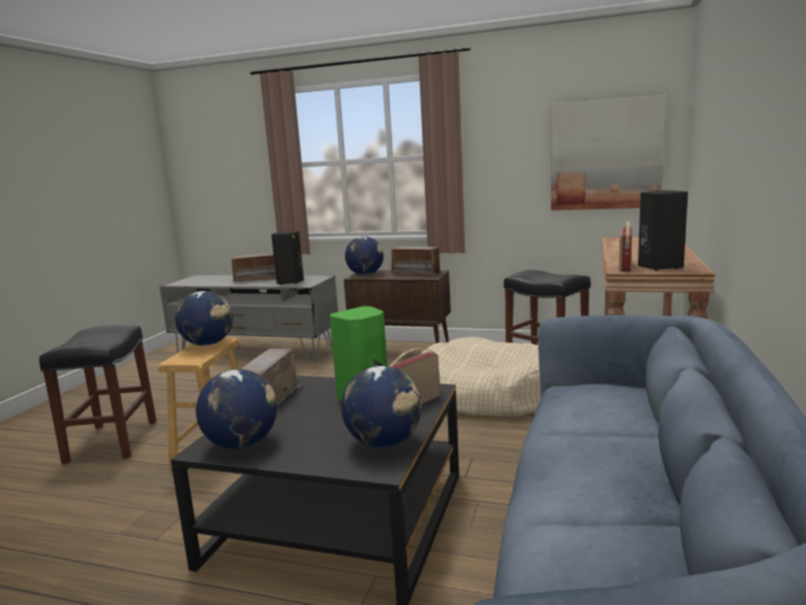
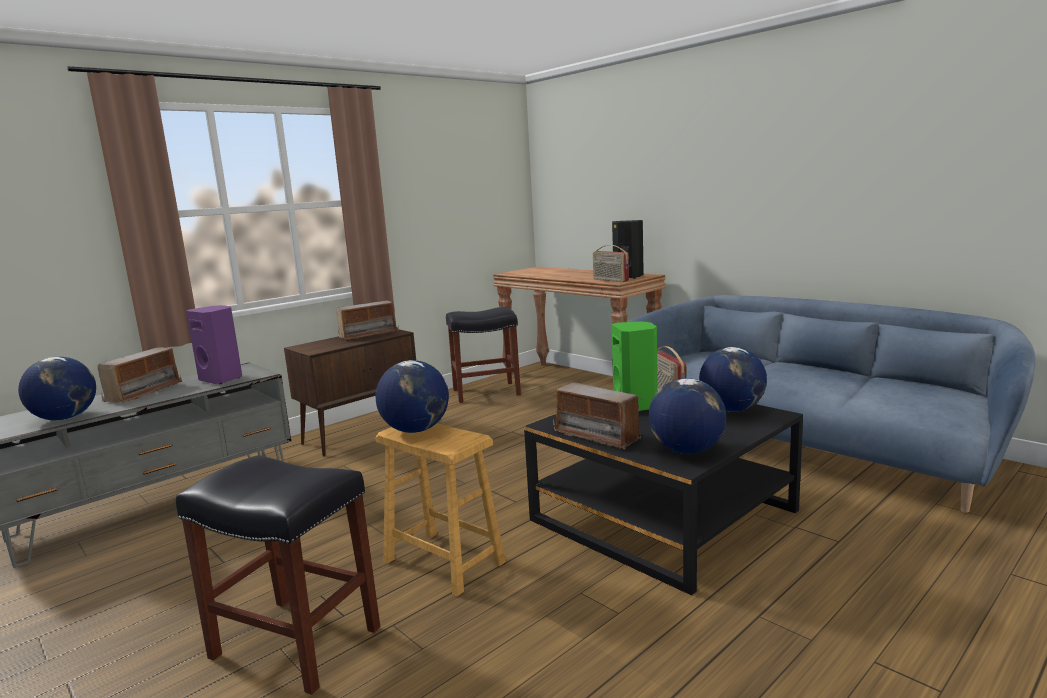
camera: 60 degrees left, 0 degrees up
black speaker [271,231,304,285] -> purple speaker [186,305,242,384]
globe [345,236,384,275] -> globe moved to [18,357,96,421]
beige dog bed [421,337,541,418] -> none
picture [551,95,666,210] -> none

